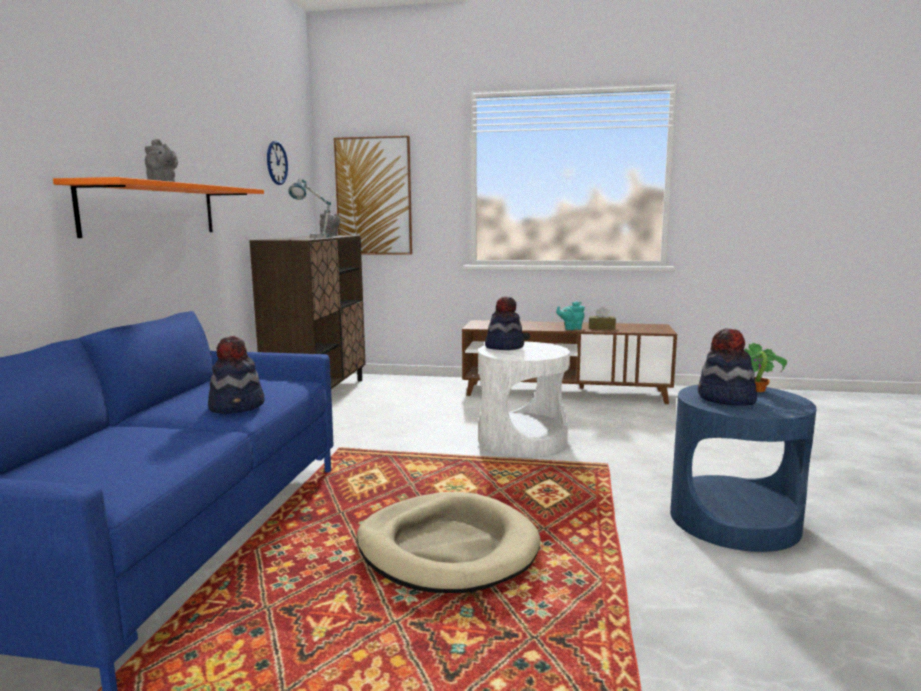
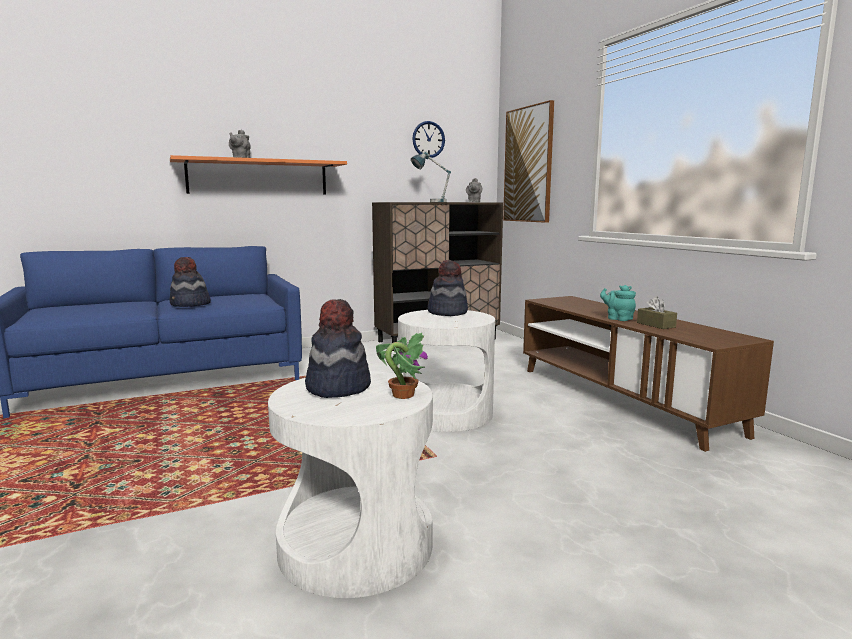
camera: 55 degrees right, 0 degrees up
beige dog bed [357,491,541,593] -> none
blue side table [670,384,816,552] -> white side table [268,371,433,598]

